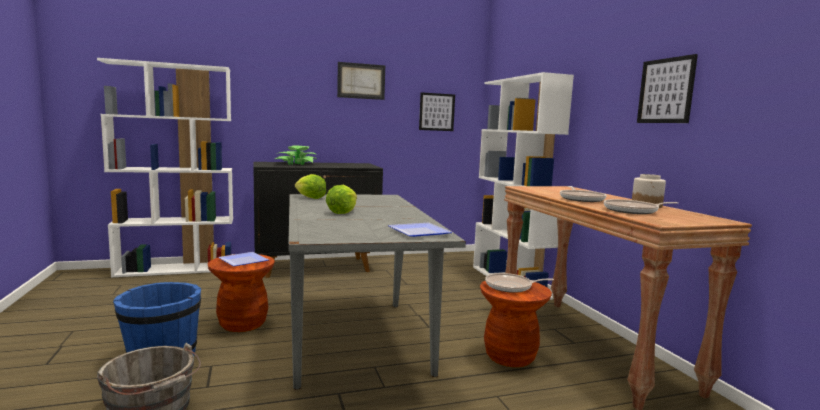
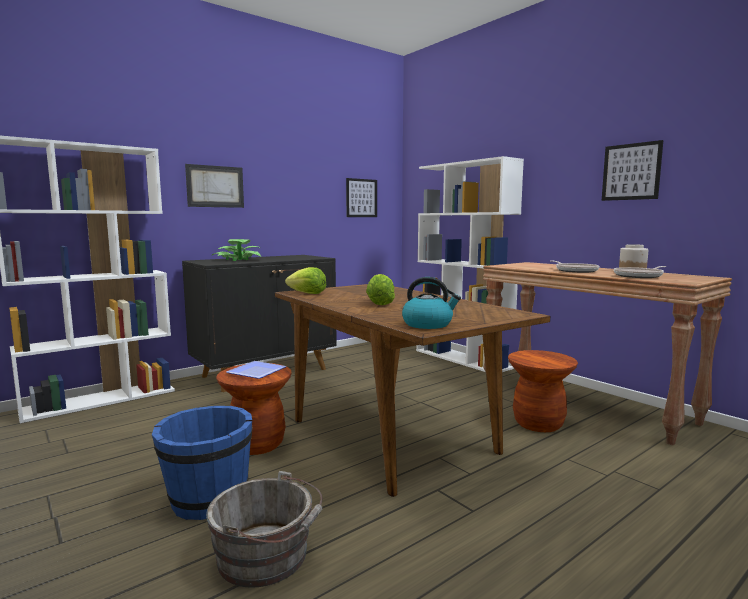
camera: 20 degrees left, 0 degrees up
grey dining table [288,194,466,390] -> brown dining table [275,284,551,497]
picture [337,62,385,100] -> picture moved to [185,164,244,208]
plate [388,223,452,237] -> none
frying pan [485,273,554,293] -> none
none -> kettle [402,277,461,329]

